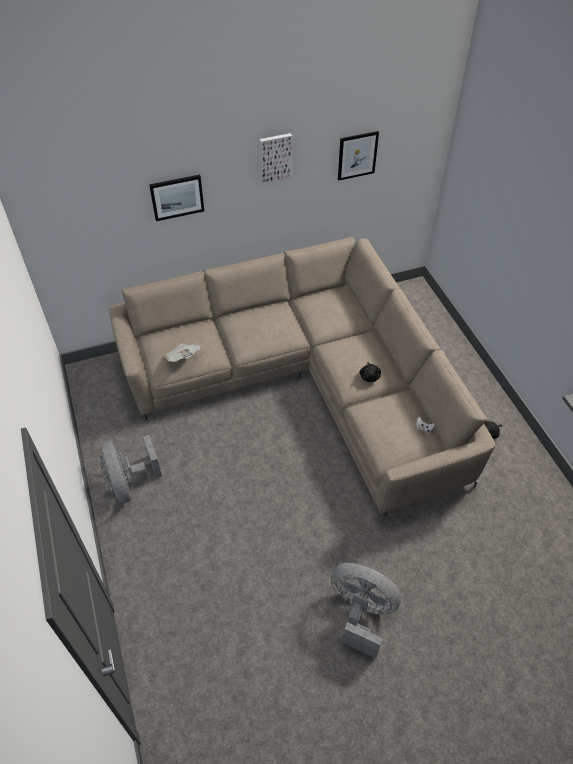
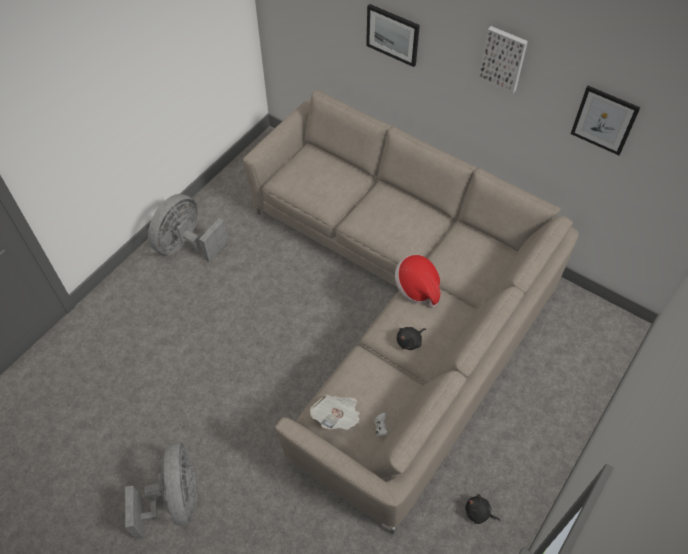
camera: 55 degrees right, 5 degrees up
newspaper [165,344,200,362] -> newspaper moved to [310,395,360,430]
none -> hat [395,255,440,308]

